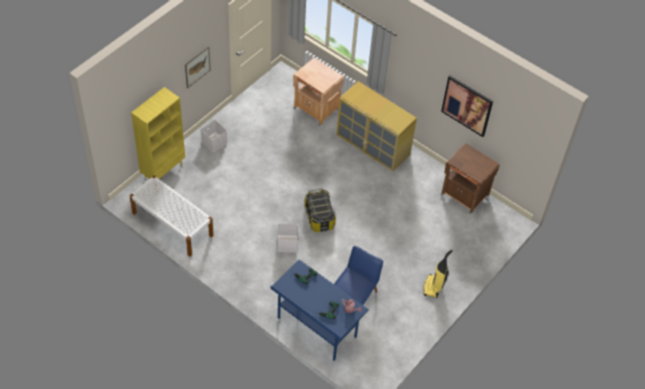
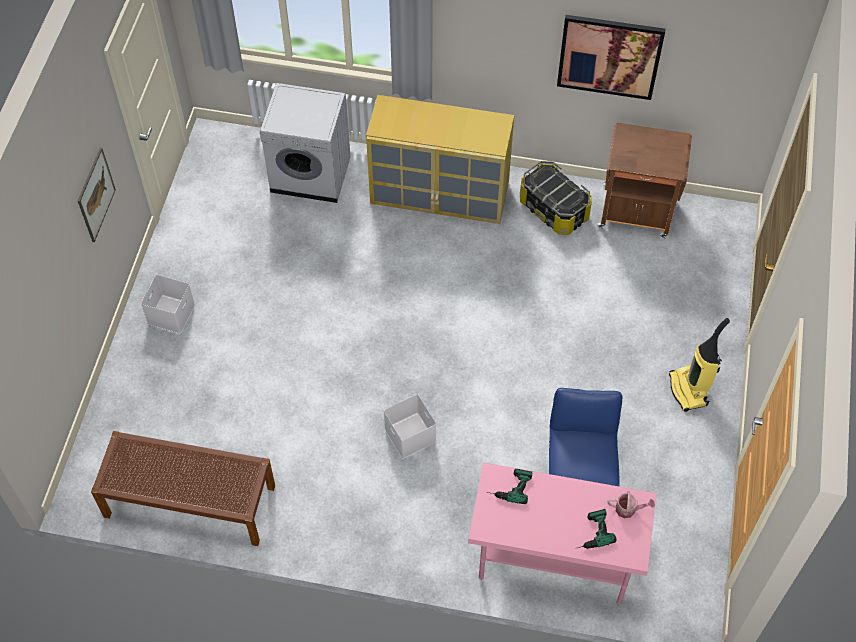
camera: 25 degrees left, 5 degrees up
white bench [129,175,214,257] -> brown bench [91,431,275,546]
yellow bookcase [131,87,185,179] -> none
blue desk [270,259,369,361] -> pink desk [468,463,657,605]
brown cart [293,58,344,126] -> white washing machine [260,83,351,203]
storage box [304,189,336,232] -> storage box moved to [520,161,591,235]

